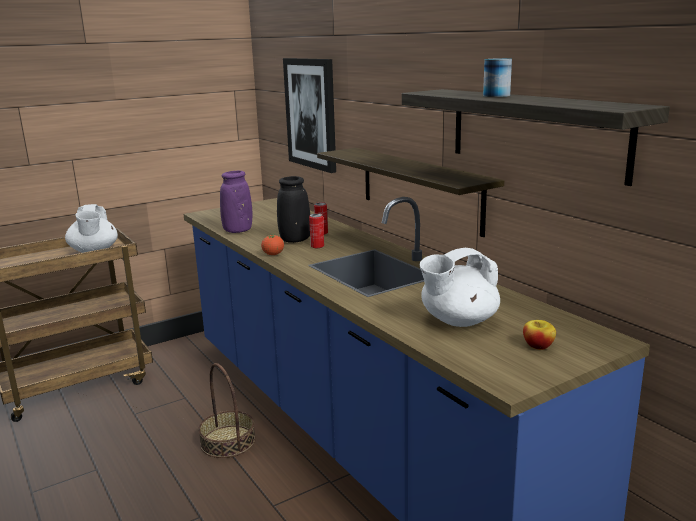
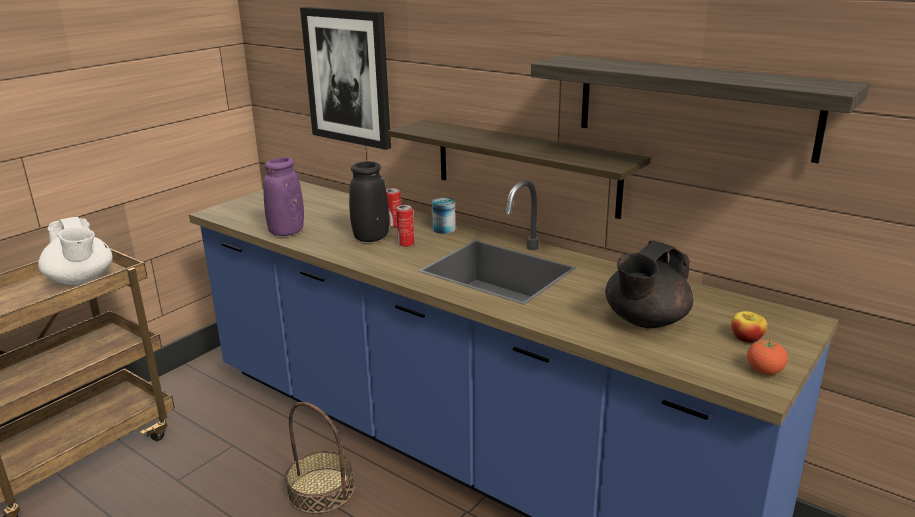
camera: 20 degrees left, 5 degrees up
tomato [261,235,284,255] -> tomato moved to [747,340,787,375]
white teapot [420,248,500,327] -> black teapot [605,240,693,328]
can [483,58,512,97] -> can moved to [432,198,455,234]

